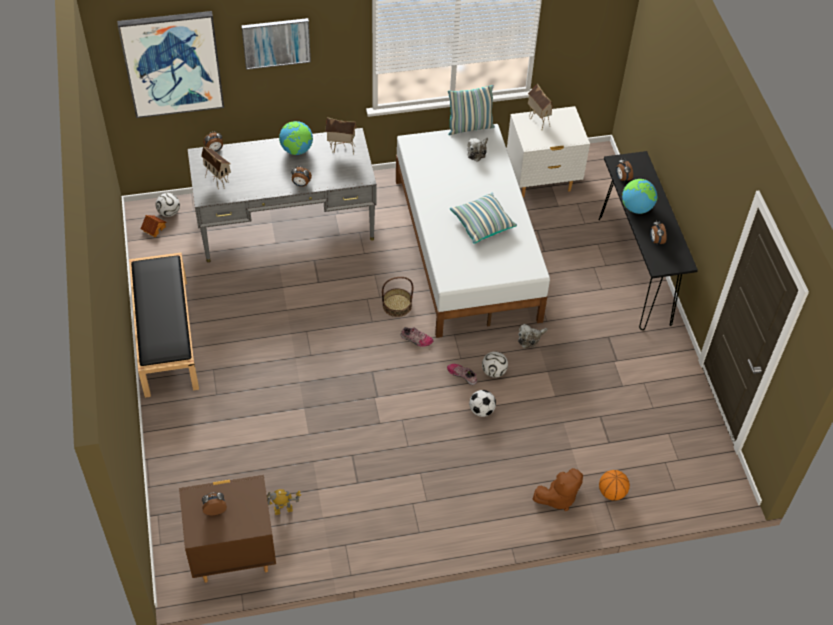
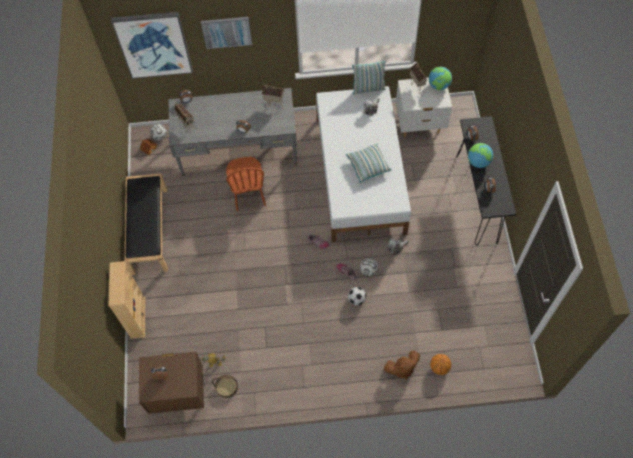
camera: 10 degrees right, 10 degrees up
globe [279,121,313,155] -> globe moved to [429,67,452,90]
basket [382,277,413,317] -> basket moved to [212,375,238,399]
none -> beige bookcase [109,261,145,339]
none -> brown chair [226,157,266,211]

